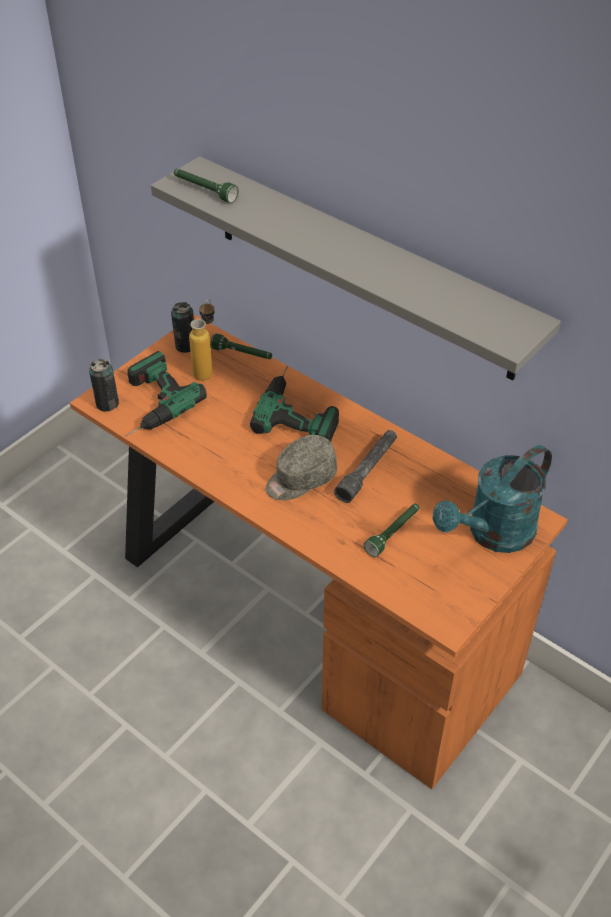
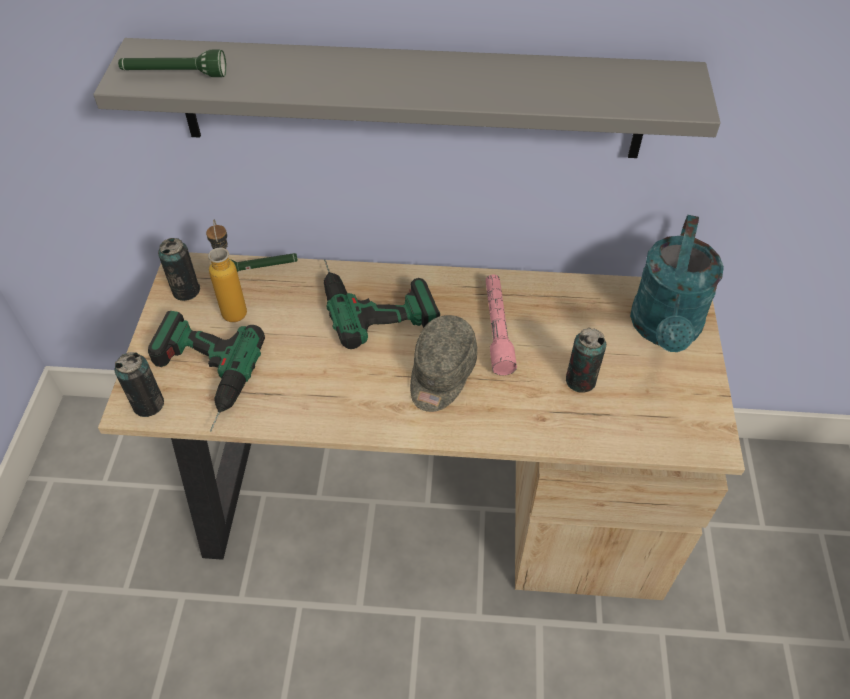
camera: 35 degrees left, 5 degrees up
orange desk [70,315,568,789] -> beige desk [98,252,745,600]
grey flashlight [334,430,397,503] -> pink flashlight [486,275,517,376]
green flashlight [364,504,419,557] -> can [566,328,606,393]

